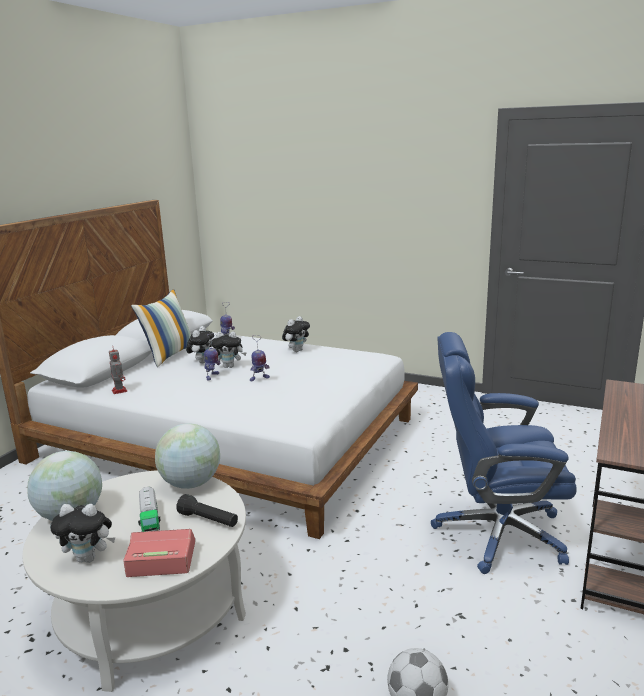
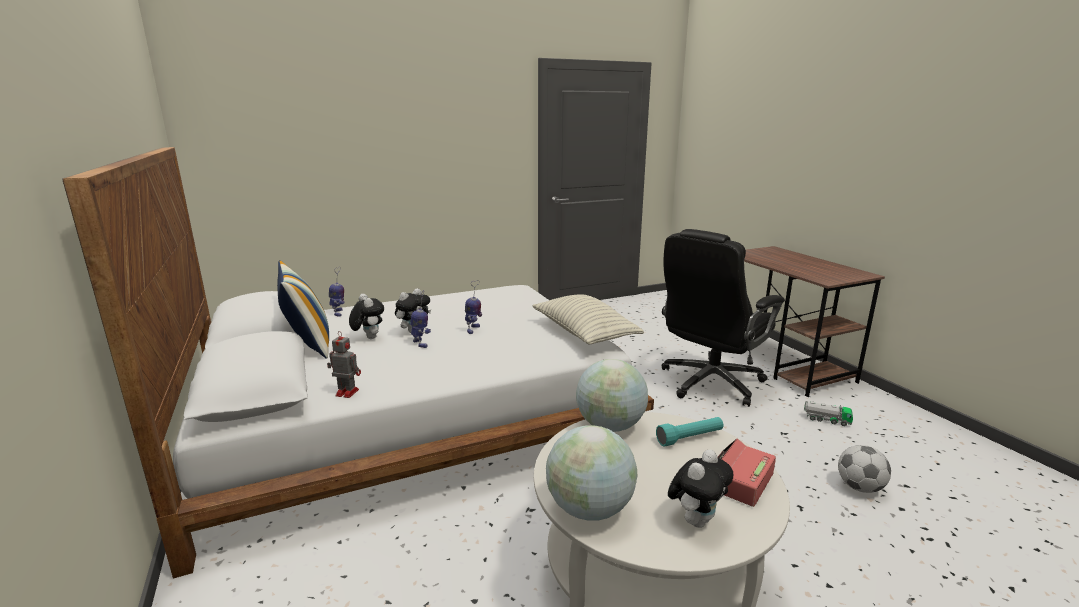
camera: 50 degrees left, 0 degrees up
toy truck [138,487,161,532] -> toy truck moved to [804,401,853,426]
black flashlight [176,494,238,527] -> turquoise flashlight [656,417,723,447]
plush toy [282,316,310,352] -> none
blue office chair [431,332,577,574] -> black office chair [662,229,785,407]
none -> pillow [532,295,644,344]

